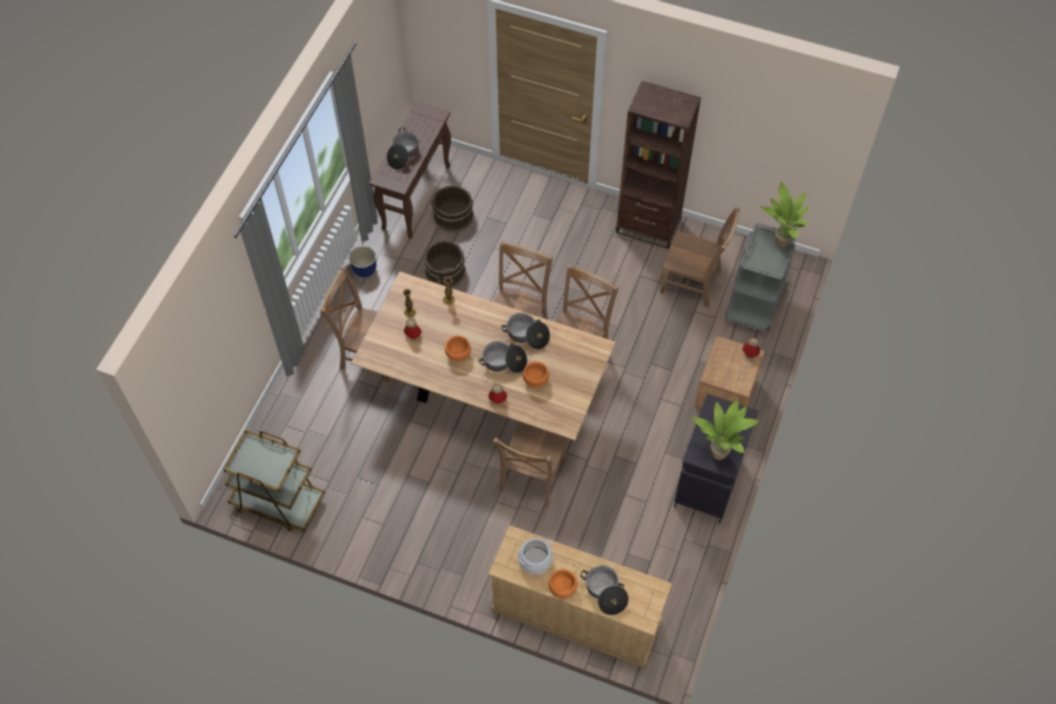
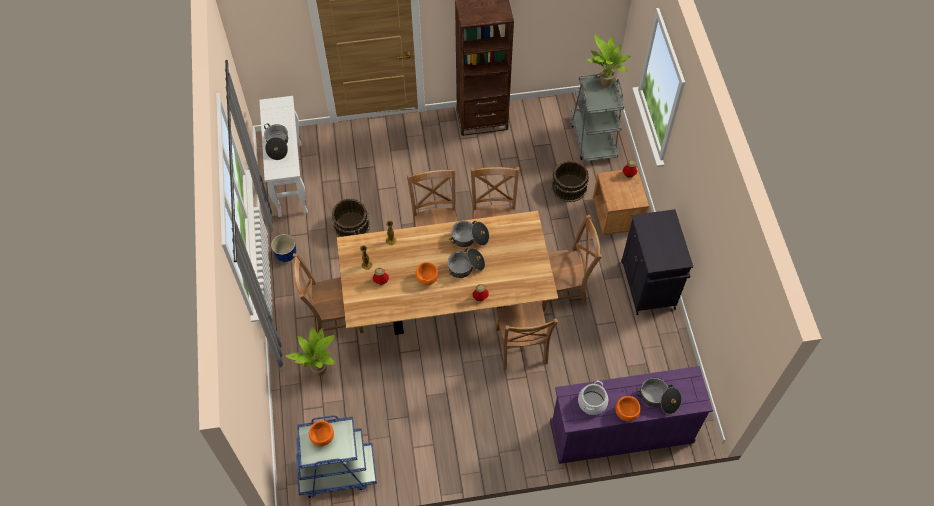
camera: 30 degrees left, 0 degrees up
brown cart [223,429,325,531] -> blue cart [296,415,377,498]
brown console table [369,101,451,239] -> white console table [259,96,308,217]
brown bucket [431,186,474,233] -> brown bucket moved to [551,161,589,202]
beige dresser [489,525,672,668] -> purple dresser [550,366,713,464]
orange bowl [523,362,549,388] -> orange bowl moved to [309,420,334,446]
brown chair [660,207,740,308] -> brown chair moved to [542,214,602,311]
potted plant [692,400,759,460] -> potted plant moved to [286,327,335,376]

